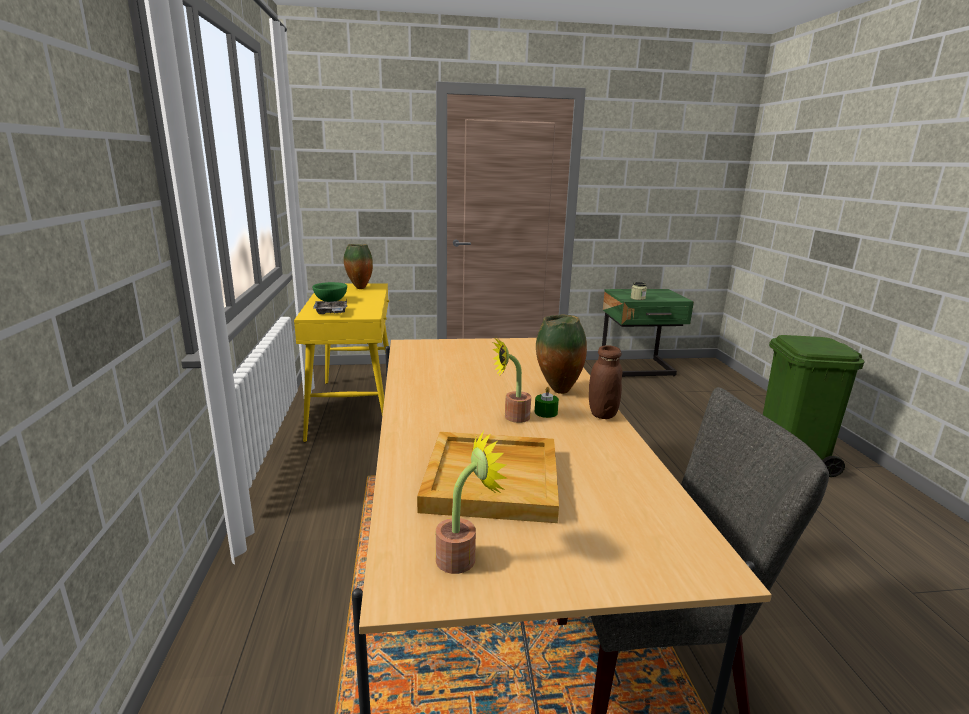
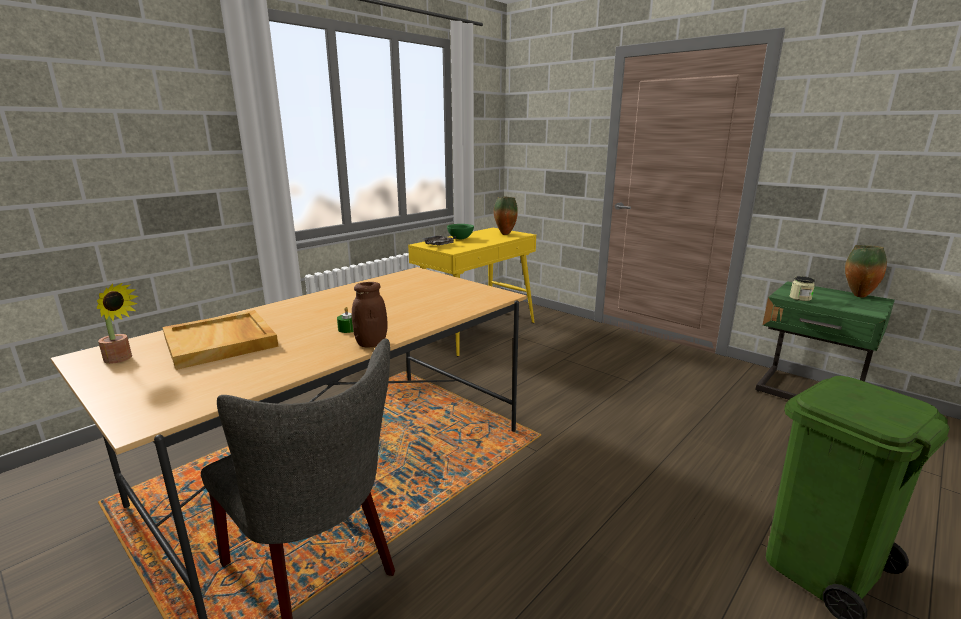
camera: 50 degrees right, 0 degrees up
potted plant [492,337,531,423] -> none
vase [536,315,587,394] -> vase moved to [845,245,887,298]

